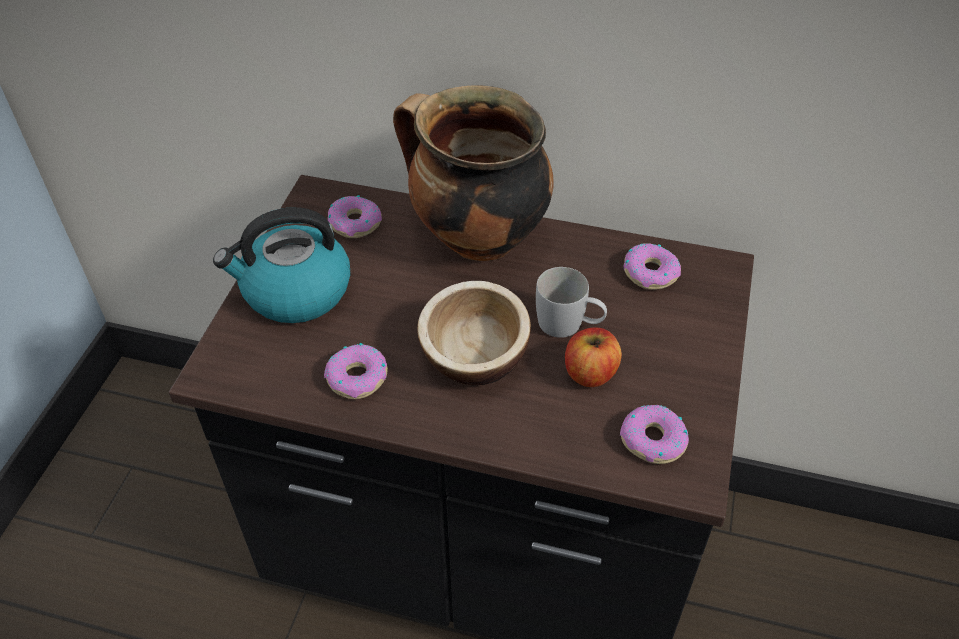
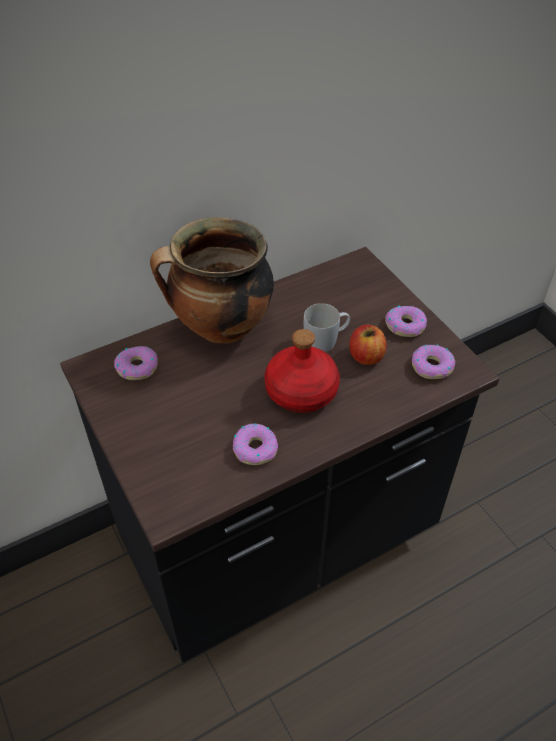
camera: 45 degrees left, 0 degrees up
kettle [213,207,350,323] -> none
bowl [417,281,531,385] -> red bottle [264,329,340,413]
donut [624,243,681,290] -> donut moved to [385,305,427,337]

